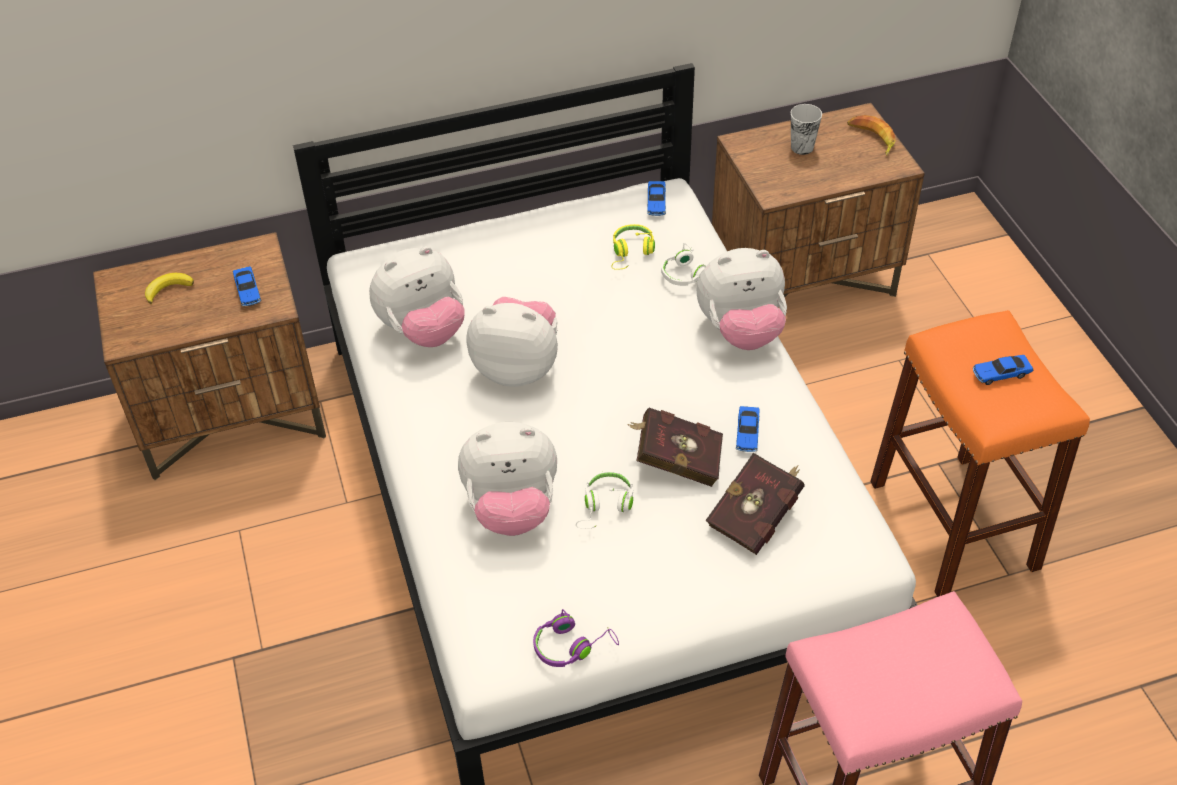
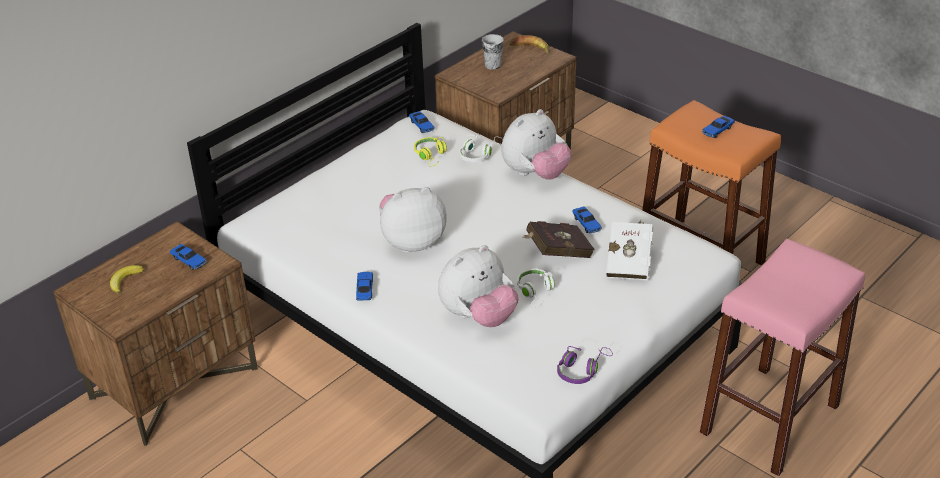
camera: 30 degrees left, 10 degrees down
plush toy [369,246,465,347] -> none
red book [706,453,805,555] -> white book [606,220,653,280]
none -> toy car [356,272,373,301]

